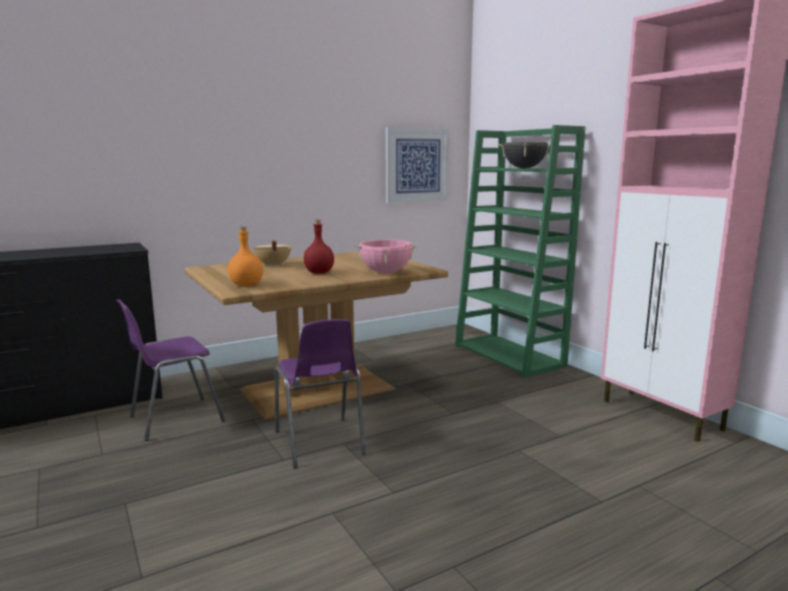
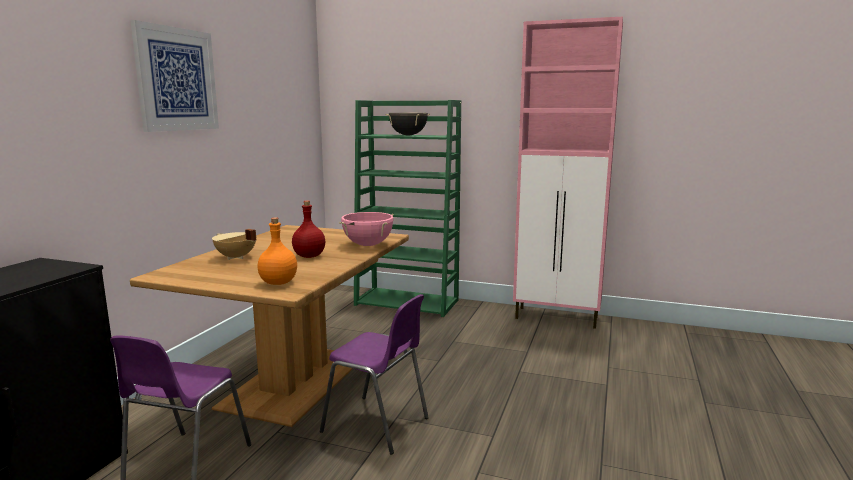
camera: 40 degrees left, 0 degrees up
picture [386,127,449,203] -> picture moved to [130,20,219,132]

